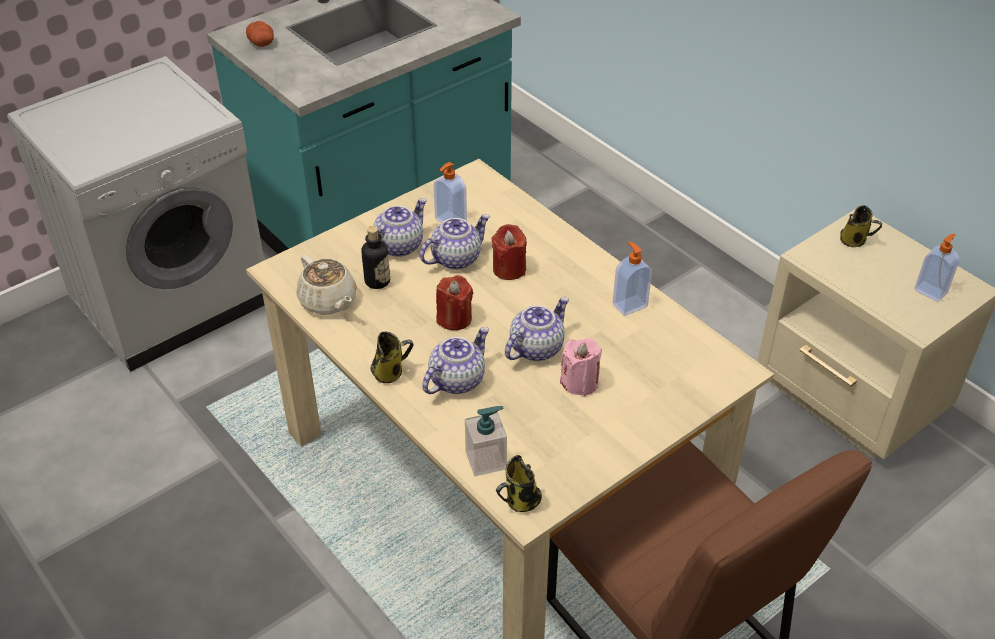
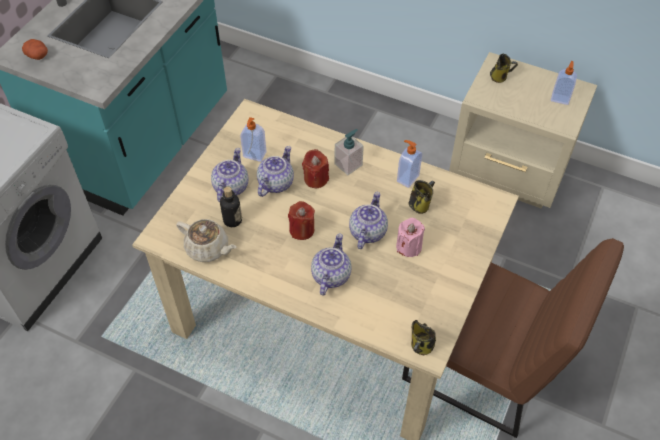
camera: 25 degrees left, 10 degrees up
mug [370,332,414,383] -> mug moved to [409,180,435,214]
soap dispenser [465,406,507,476] -> soap dispenser moved to [335,129,364,175]

